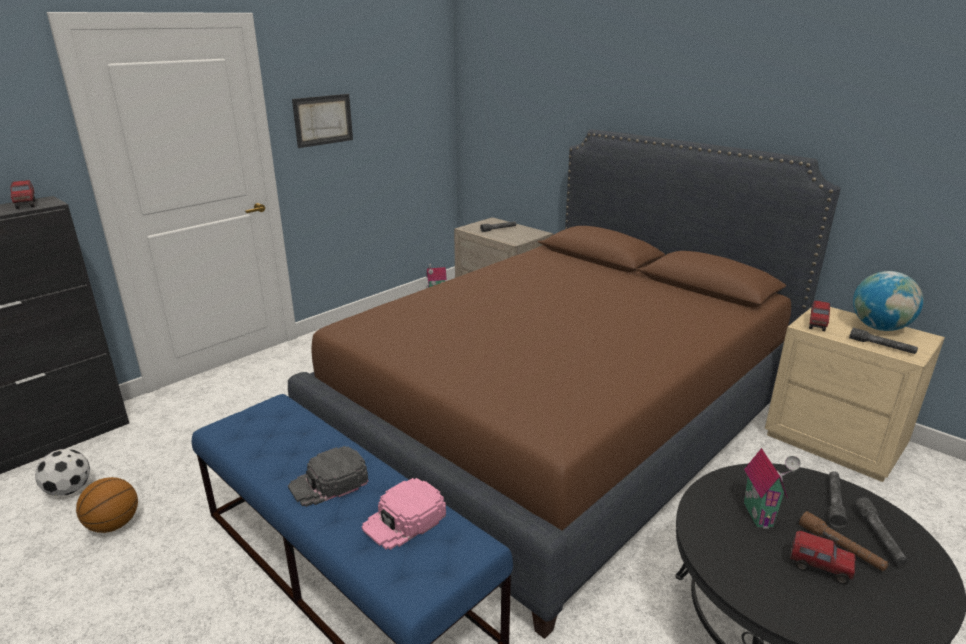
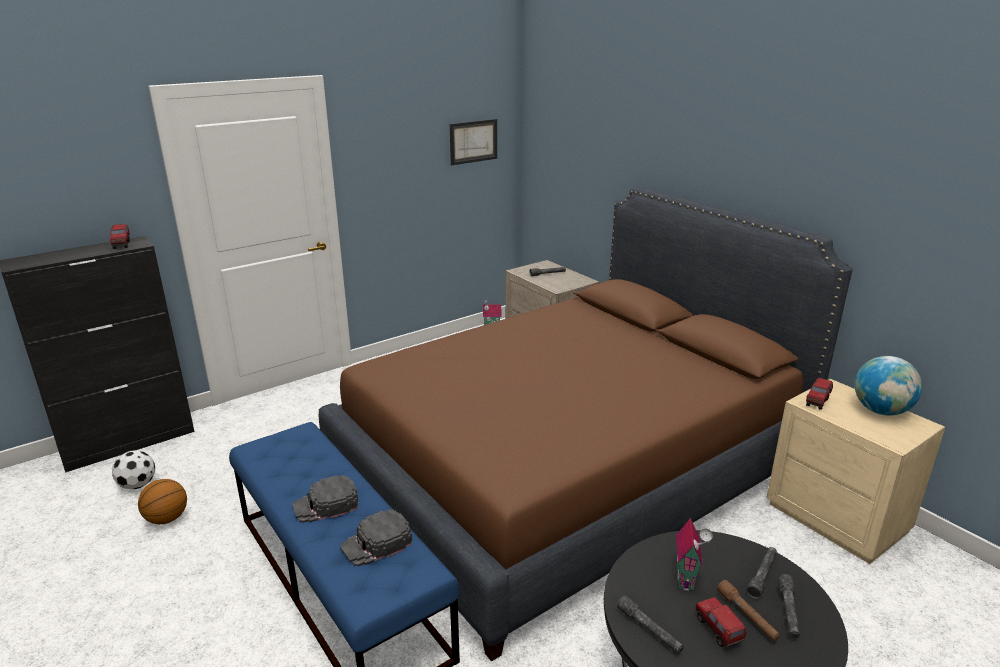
camera: 10 degrees right, 0 degrees up
picture [292,94,353,148] -> picture moved to [450,119,497,165]
pink cap [362,478,446,550] -> black cap [340,509,412,566]
toy truck [790,531,855,585] -> toy truck turned 150 degrees counterclockwise [696,597,746,647]
grey flashlight [849,327,918,354] -> grey flashlight moved to [617,596,684,654]

